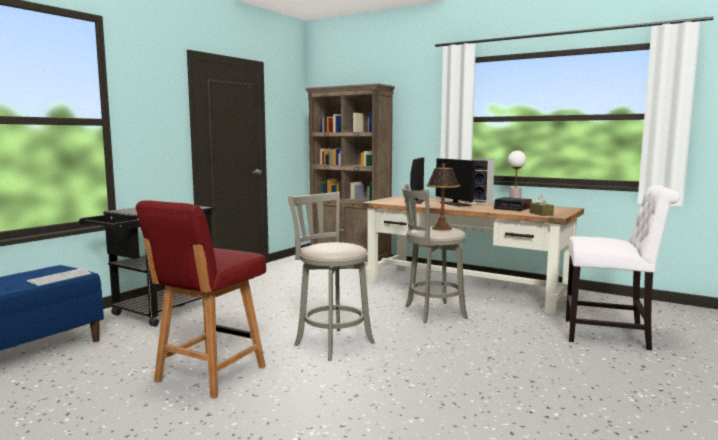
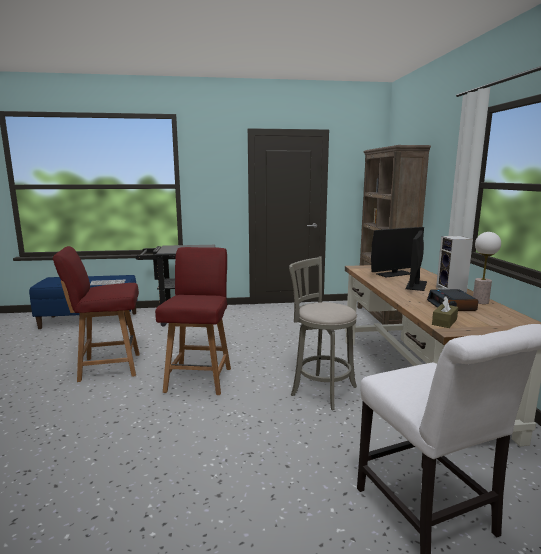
camera: 50 degrees right, 5 degrees up
grey stool [288,191,375,360] -> red chair [155,247,231,395]
table lamp [427,163,460,230] -> none

